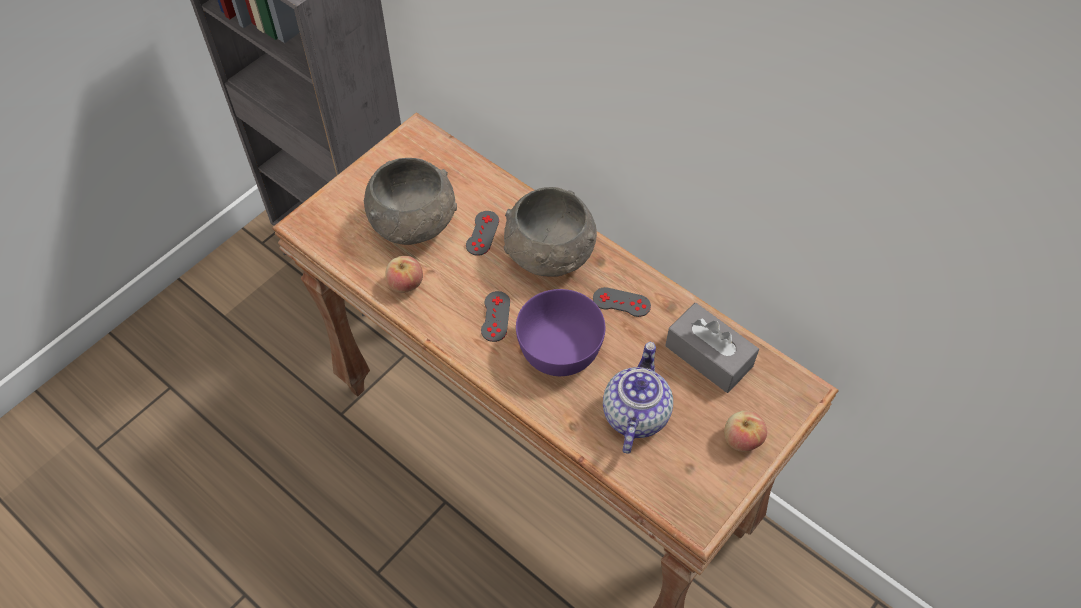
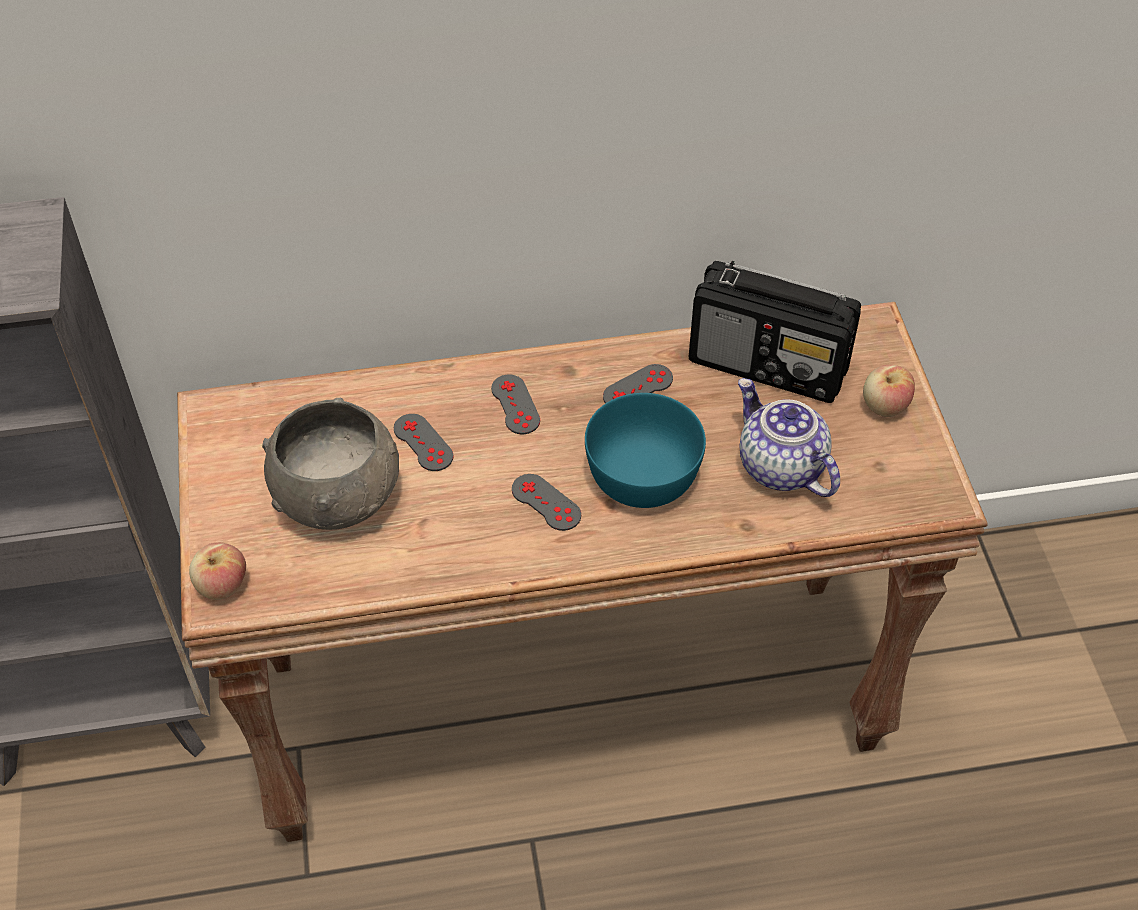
camera: 50 degrees left, 5 degrees down
apple [385,256,423,293] -> apple moved to [189,543,246,600]
grey bowl [504,187,597,277] -> grey game controller [491,375,540,434]
purple bowl [516,289,605,376] -> turquoise bowl [585,393,706,508]
grey tissue box [665,303,759,393] -> radio [689,261,861,403]

